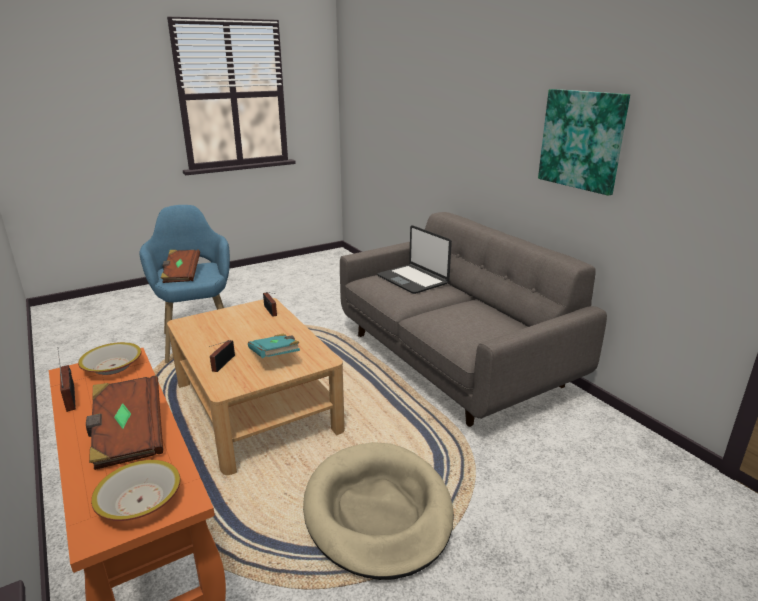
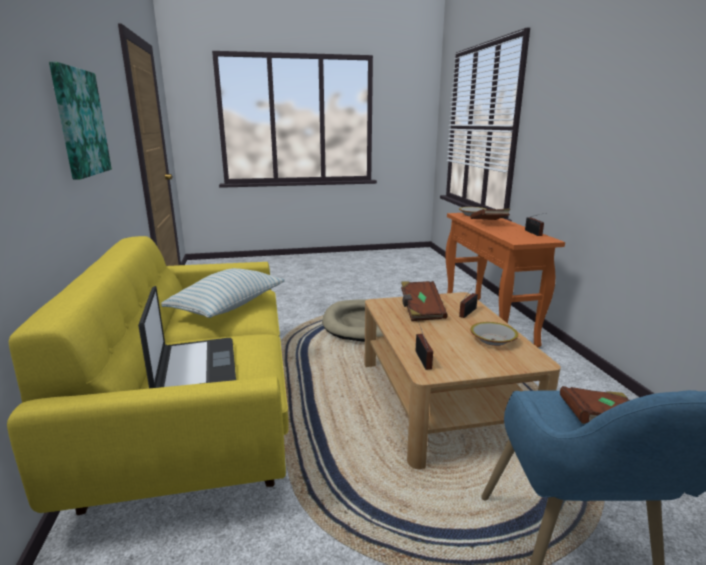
camera: 160 degrees left, 5 degrees down
bowl [78,342,142,375] -> bowl moved to [470,322,518,346]
turquoise book [248,334,300,358] -> brown book [401,281,448,321]
grey sofa [340,212,607,427] -> yellow sofa [7,236,289,515]
none -> pillow [161,268,285,318]

